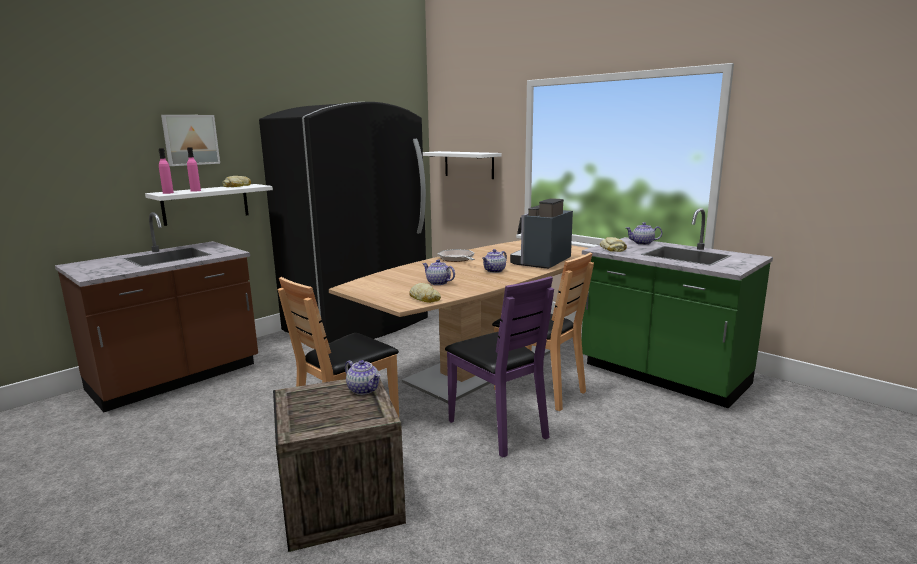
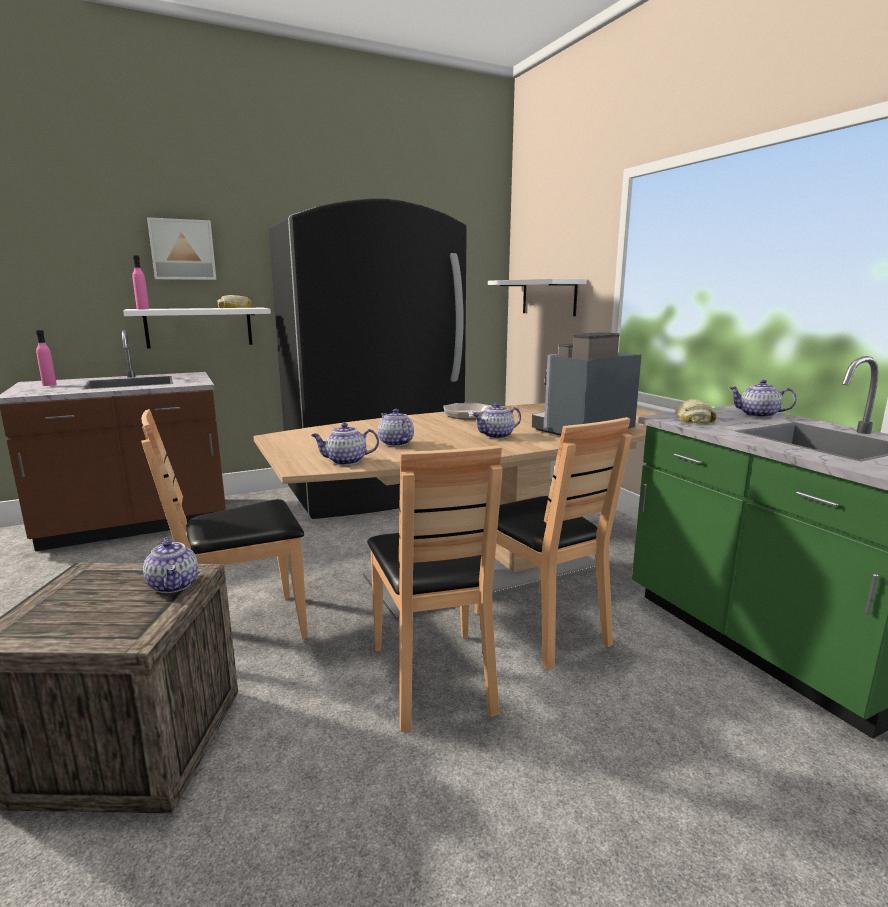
camera: 20 degrees right, 0 degrees up
pink bottle [187,147,201,192] -> pink bottle moved to [36,330,57,386]
bread [409,283,441,303] -> teapot [311,423,379,465]
purple chair [445,276,554,458] -> brown chair [367,445,503,732]

